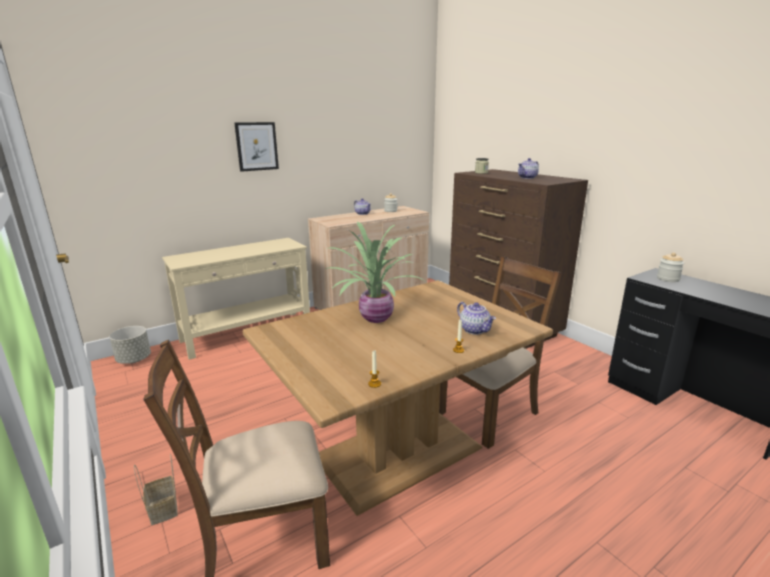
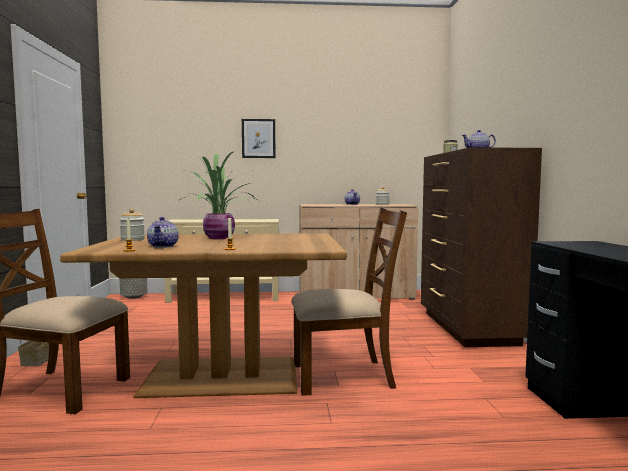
camera: 30 degrees right, 15 degrees down
teapot [457,302,496,335] -> teapot moved to [147,217,179,248]
jar [657,253,684,282] -> jar moved to [120,209,145,241]

